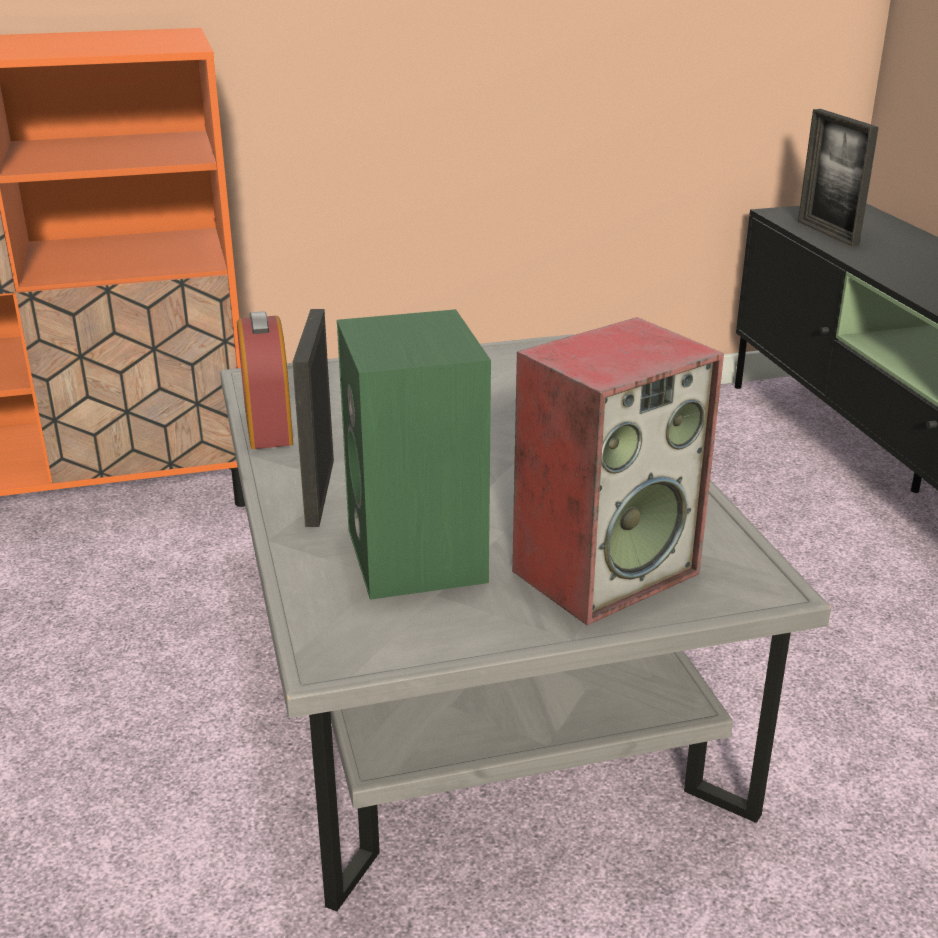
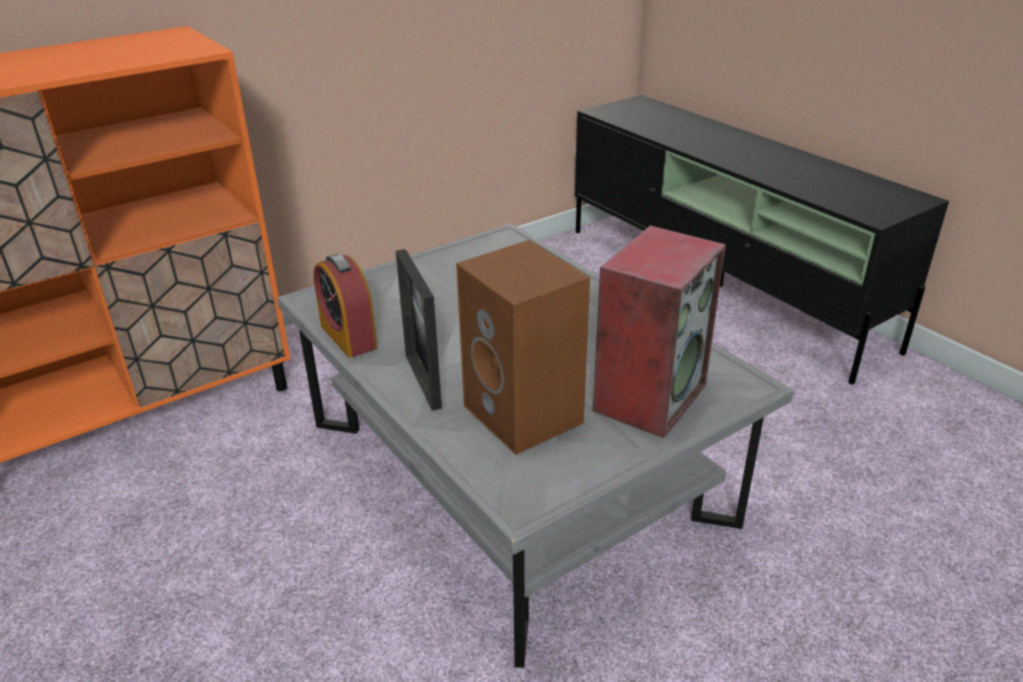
camera: 20 degrees left, 5 degrees up
green speaker [337,309,491,600] -> brown speaker [456,240,590,455]
picture frame [798,109,879,246] -> none

